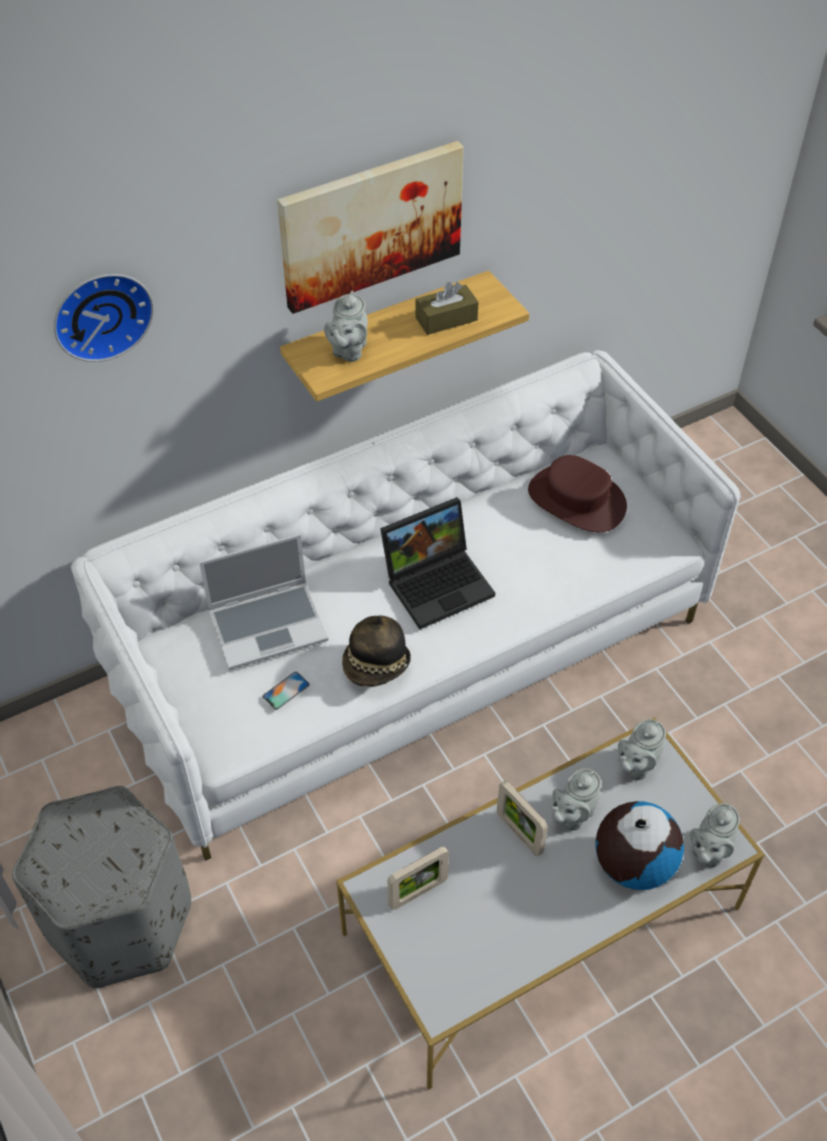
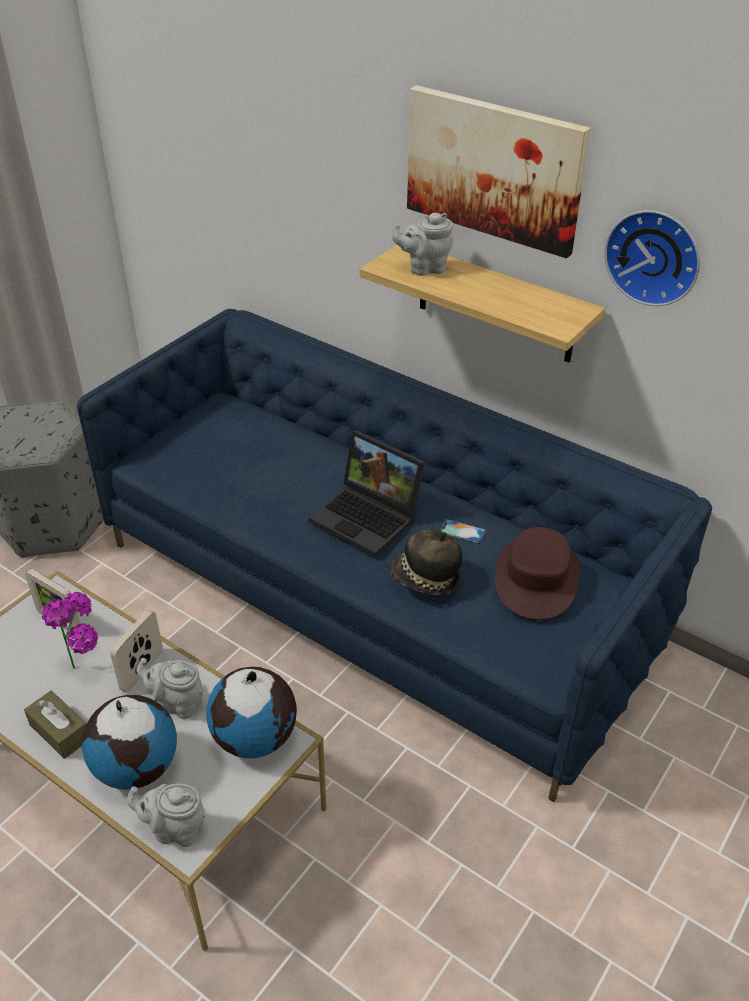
camera: 65 degrees right, 10 degrees down
wall clock [54,274,154,362] -> wall clock moved to [604,210,700,306]
white sofa [71,350,741,860] -> blue sofa [77,309,712,802]
laptop [199,534,328,670] -> none
phone [263,672,310,710] -> phone moved to [441,519,486,543]
hat [342,616,411,687] -> hat moved to [389,530,462,595]
brown tissue box [416,282,478,335] -> brown tissue box moved to [24,691,87,759]
grey teapot [618,719,666,780] -> globe [206,667,297,758]
none -> potted plant [42,592,98,669]

